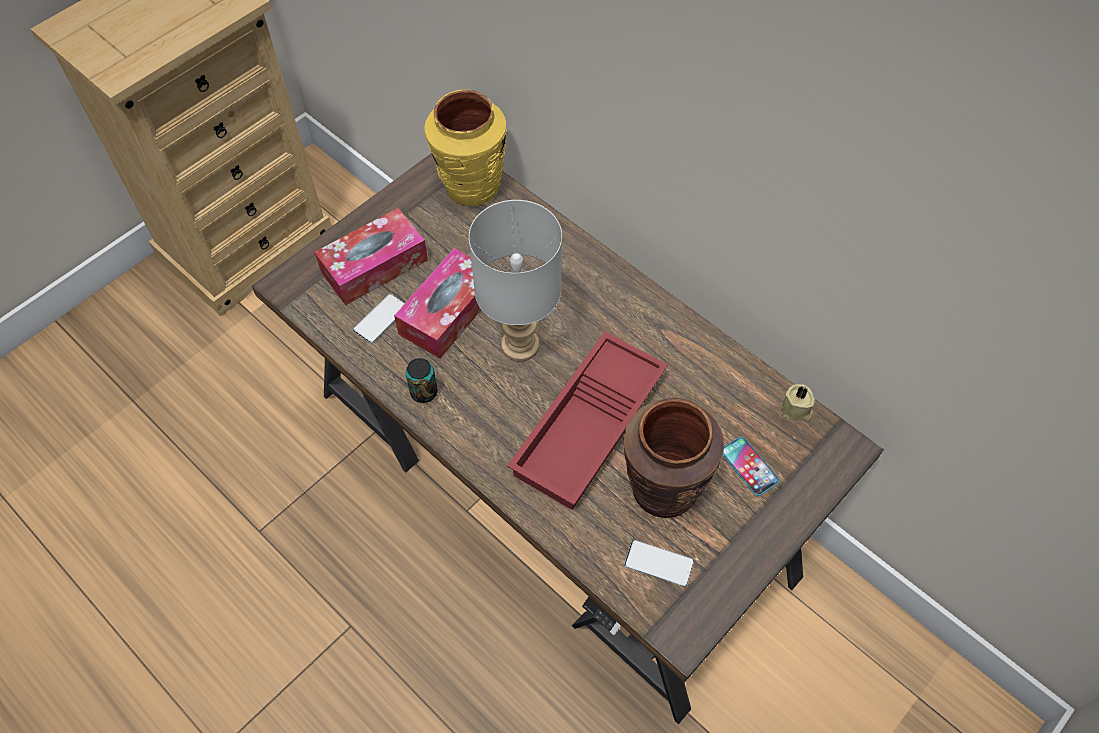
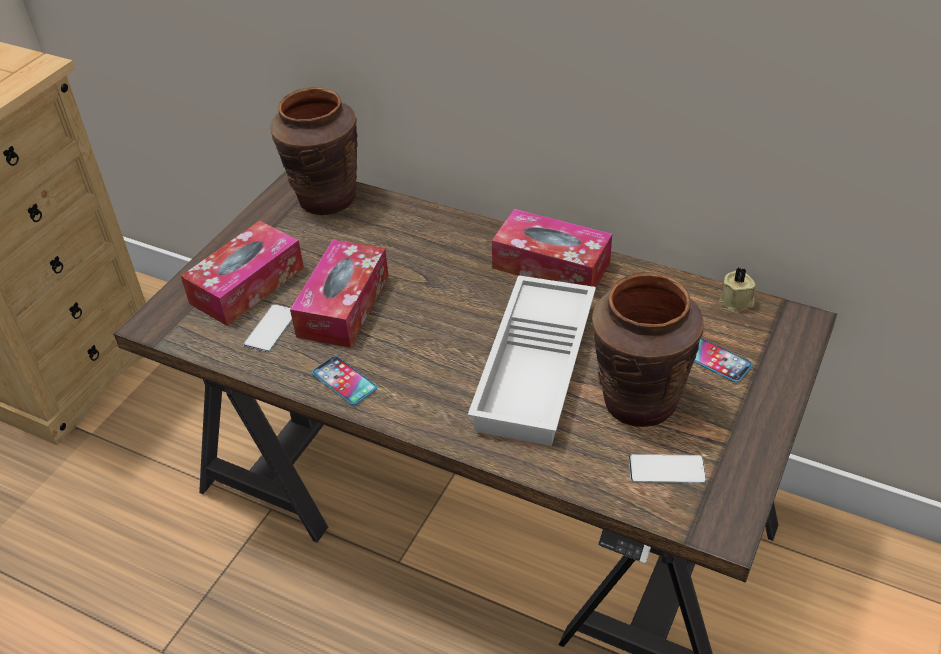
camera: 15 degrees left, 15 degrees down
can [406,358,438,403] -> phone [312,356,377,405]
yellow vase [425,90,507,206] -> brown vase [270,87,358,215]
grey table lamp [469,200,562,362] -> none
red tray [507,331,668,510] -> white tray [468,275,596,446]
none -> tissue box [492,209,612,287]

